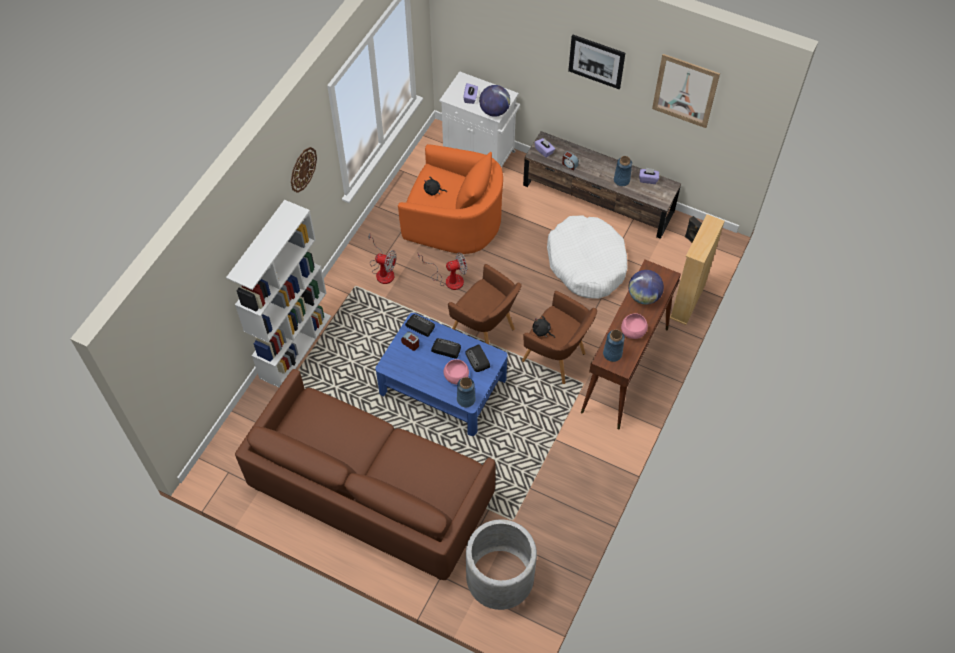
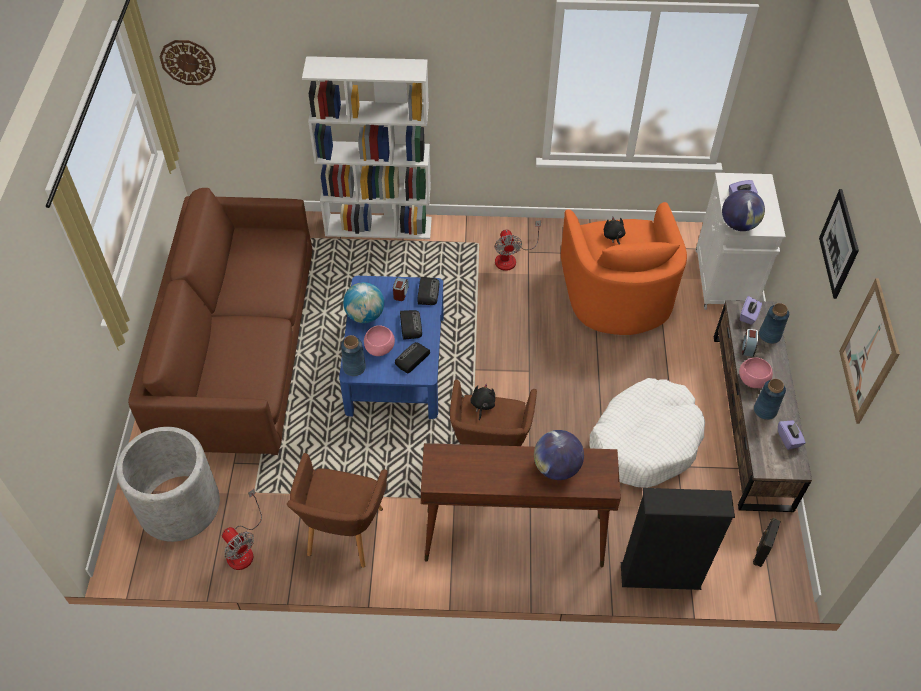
camera: 65 degrees right, 5 degrees down
wall clock [291,147,317,193] -> wall clock moved to [159,40,216,85]
fan [418,252,467,290] -> fan moved to [222,489,262,570]
brown armchair [448,264,522,344] -> brown armchair moved to [287,453,387,568]
blue vase [603,330,625,362] -> blue vase moved to [759,303,789,344]
pink bowl [621,313,648,339] -> pink bowl moved to [739,358,773,388]
beige bookcase [670,214,725,325] -> black bookcase [621,488,735,590]
none -> globe [343,282,384,323]

